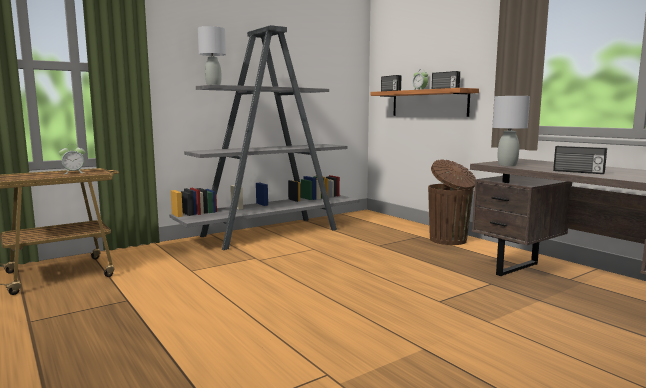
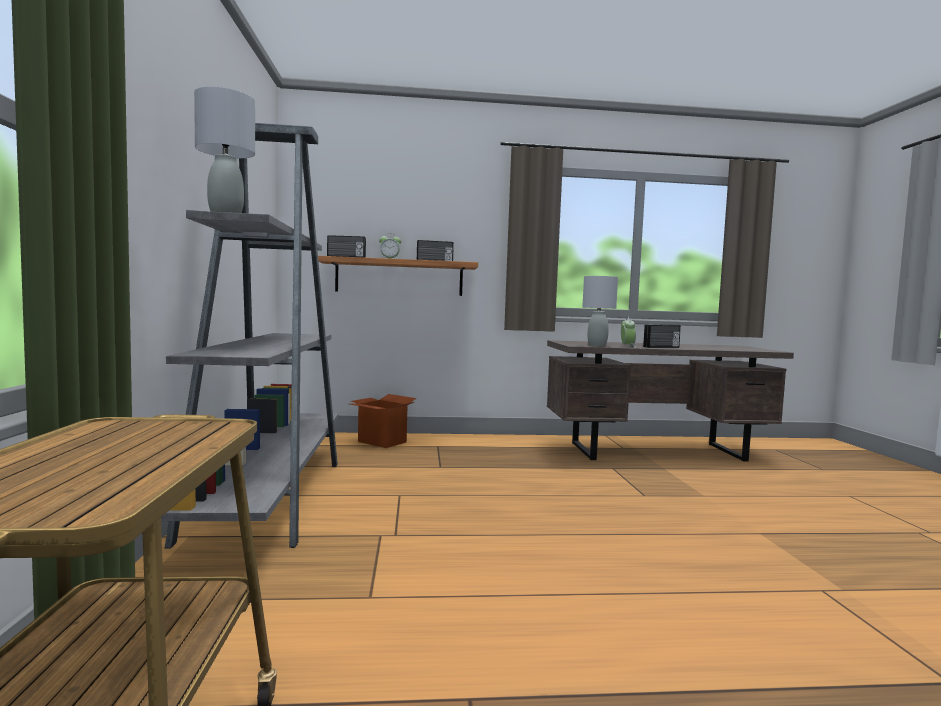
camera: 60 degrees left, 5 degrees down
alarm clock [59,144,85,174] -> alarm clock moved to [621,317,636,348]
brown trash can [428,159,475,245] -> none
none -> cardboard box [350,394,416,448]

